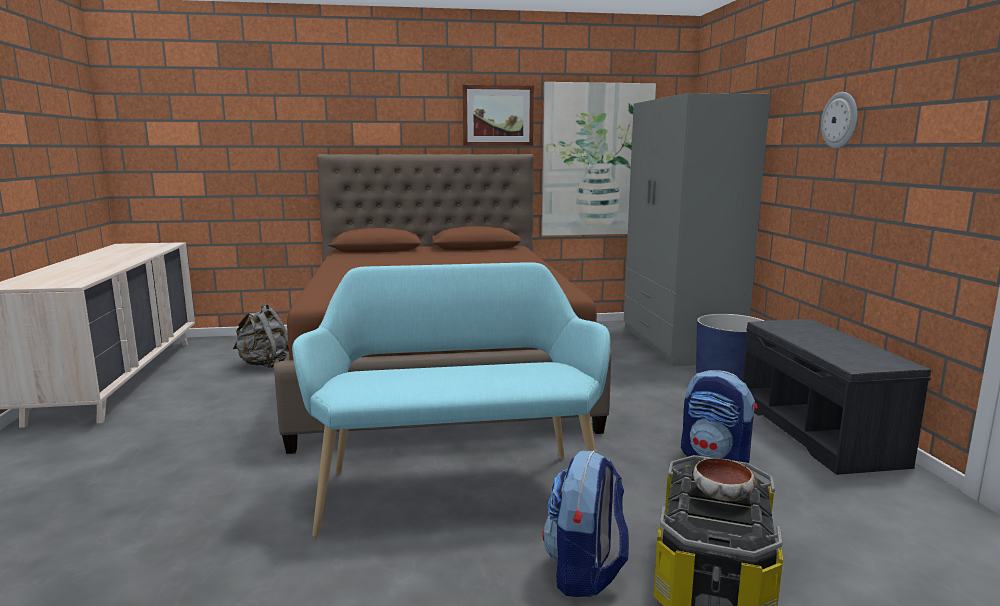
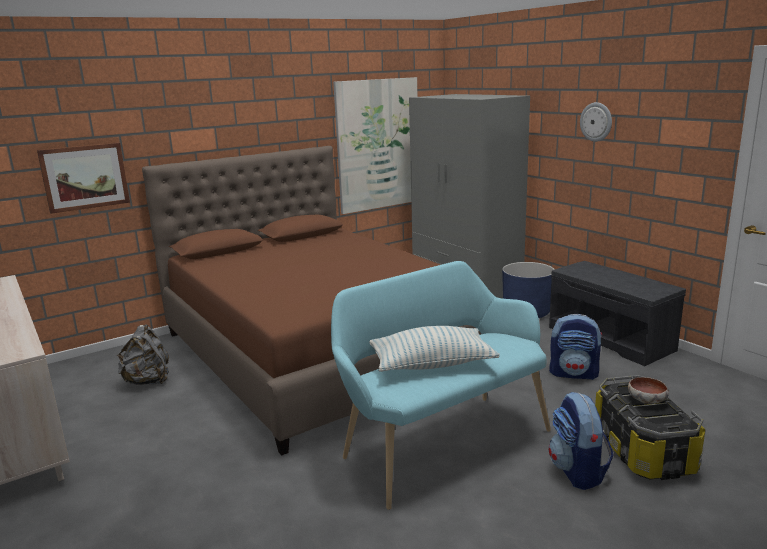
camera: 25 degrees left, 5 degrees up
picture [463,85,534,146] -> picture moved to [37,143,130,214]
none -> pillow [369,326,500,372]

